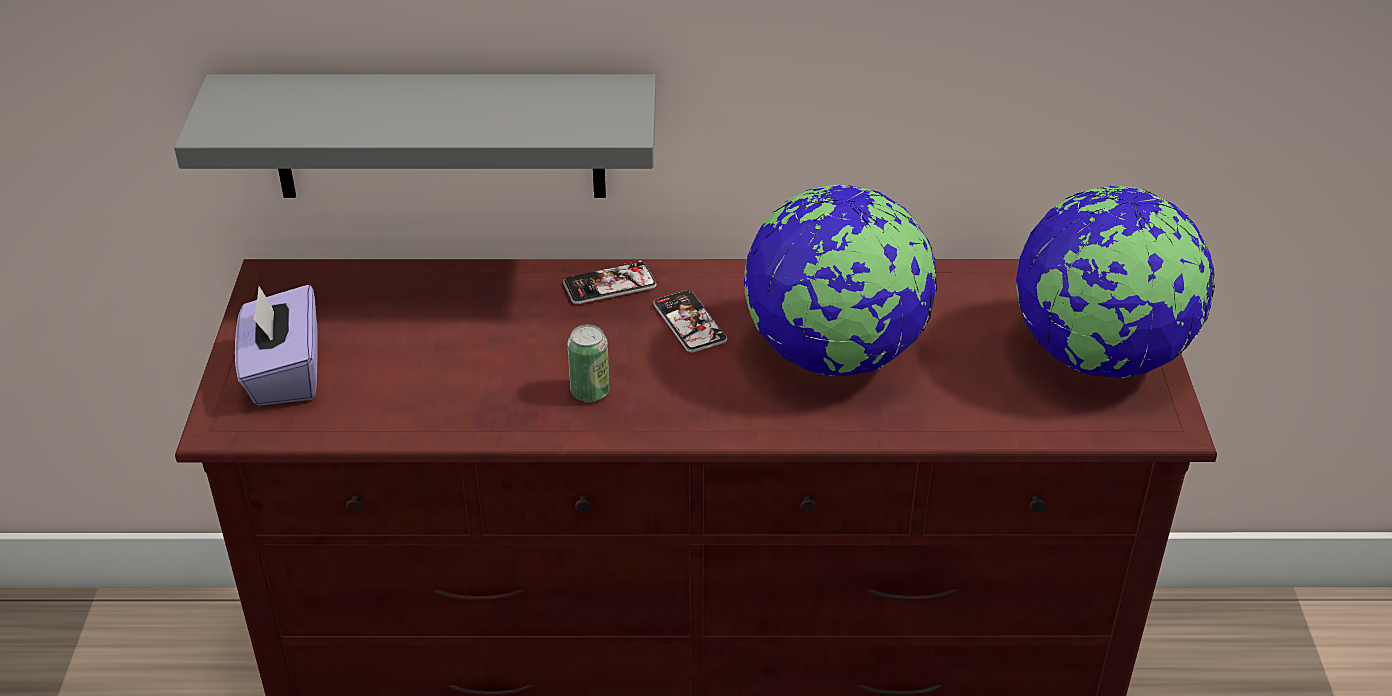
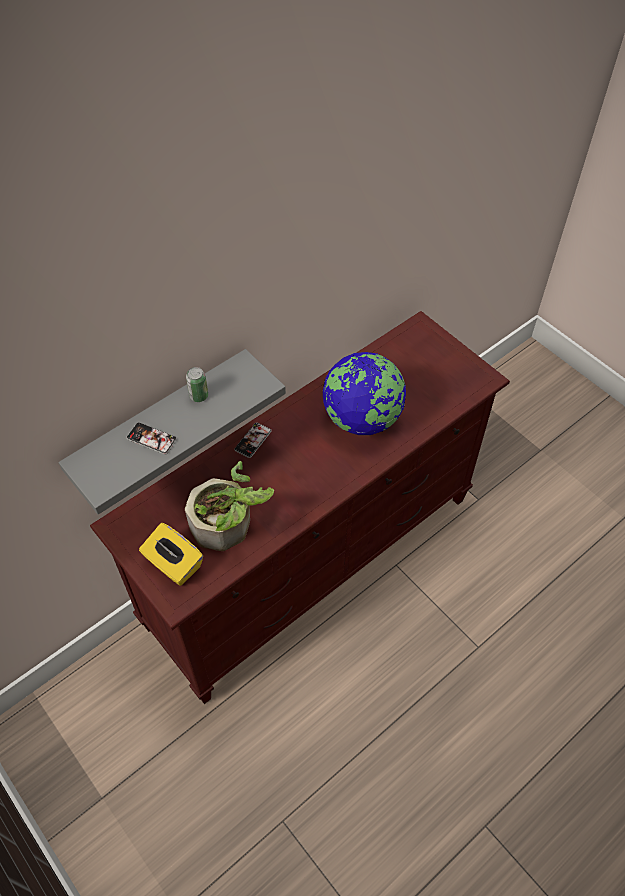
camera: 40 degrees left, 15 degrees up
purple tissue box [235,285,318,406] -> yellow tissue box [139,523,203,586]
can [568,324,610,402] -> can moved to [186,367,208,402]
phone [653,290,727,353] -> phone moved to [126,422,177,454]
globe [1016,186,1215,378] -> none
none -> potted plant [185,461,274,551]

